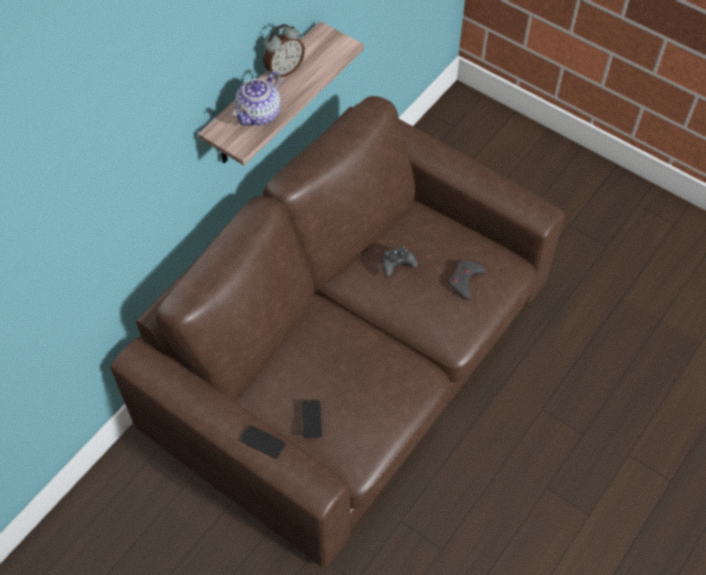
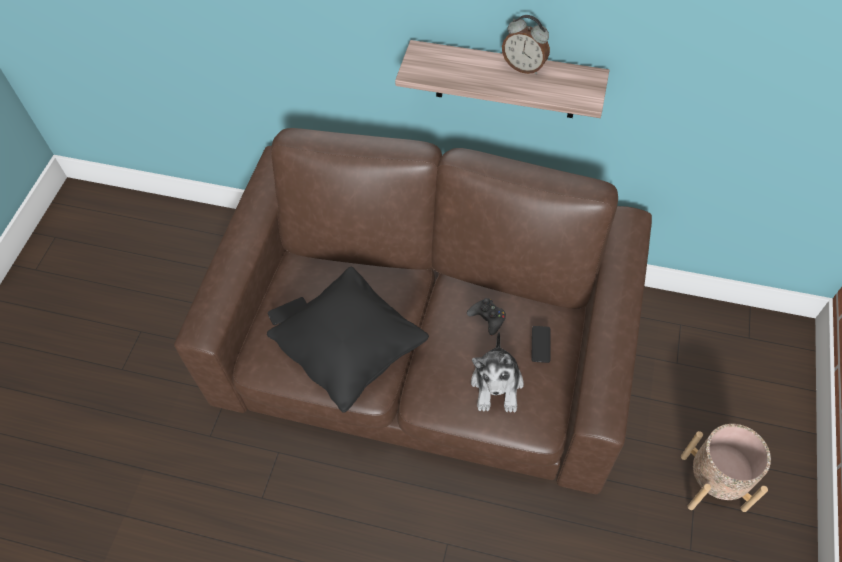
camera: 70 degrees right, 0 degrees up
teapot [233,71,281,126] -> none
phone [240,425,286,459] -> phone moved to [531,326,551,363]
grey game controller [449,260,486,300] -> plush toy [471,332,524,413]
none -> black pillow [267,267,429,413]
none -> beige planter [681,424,771,512]

